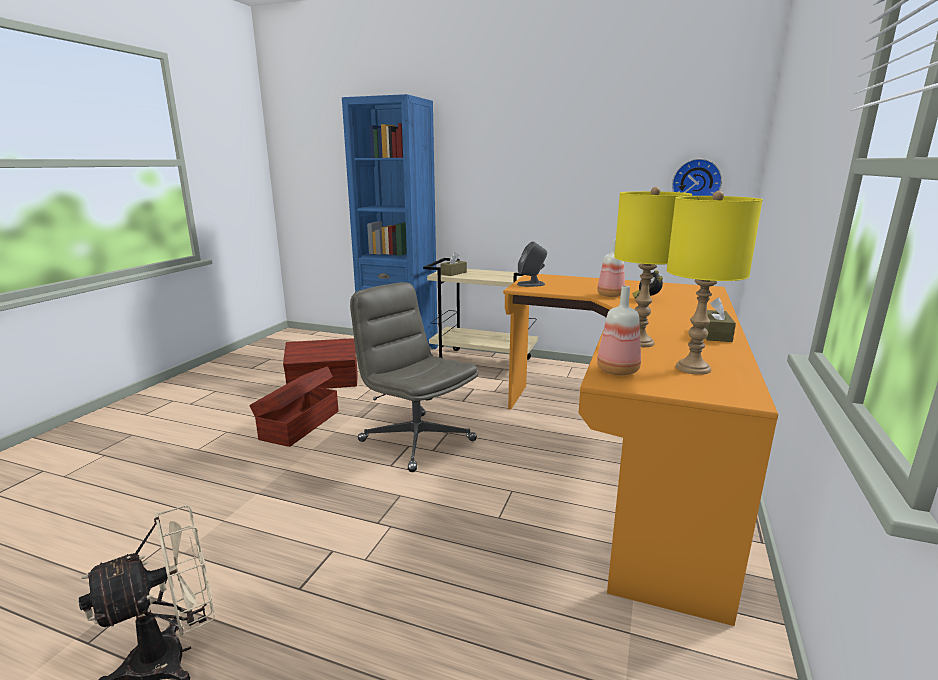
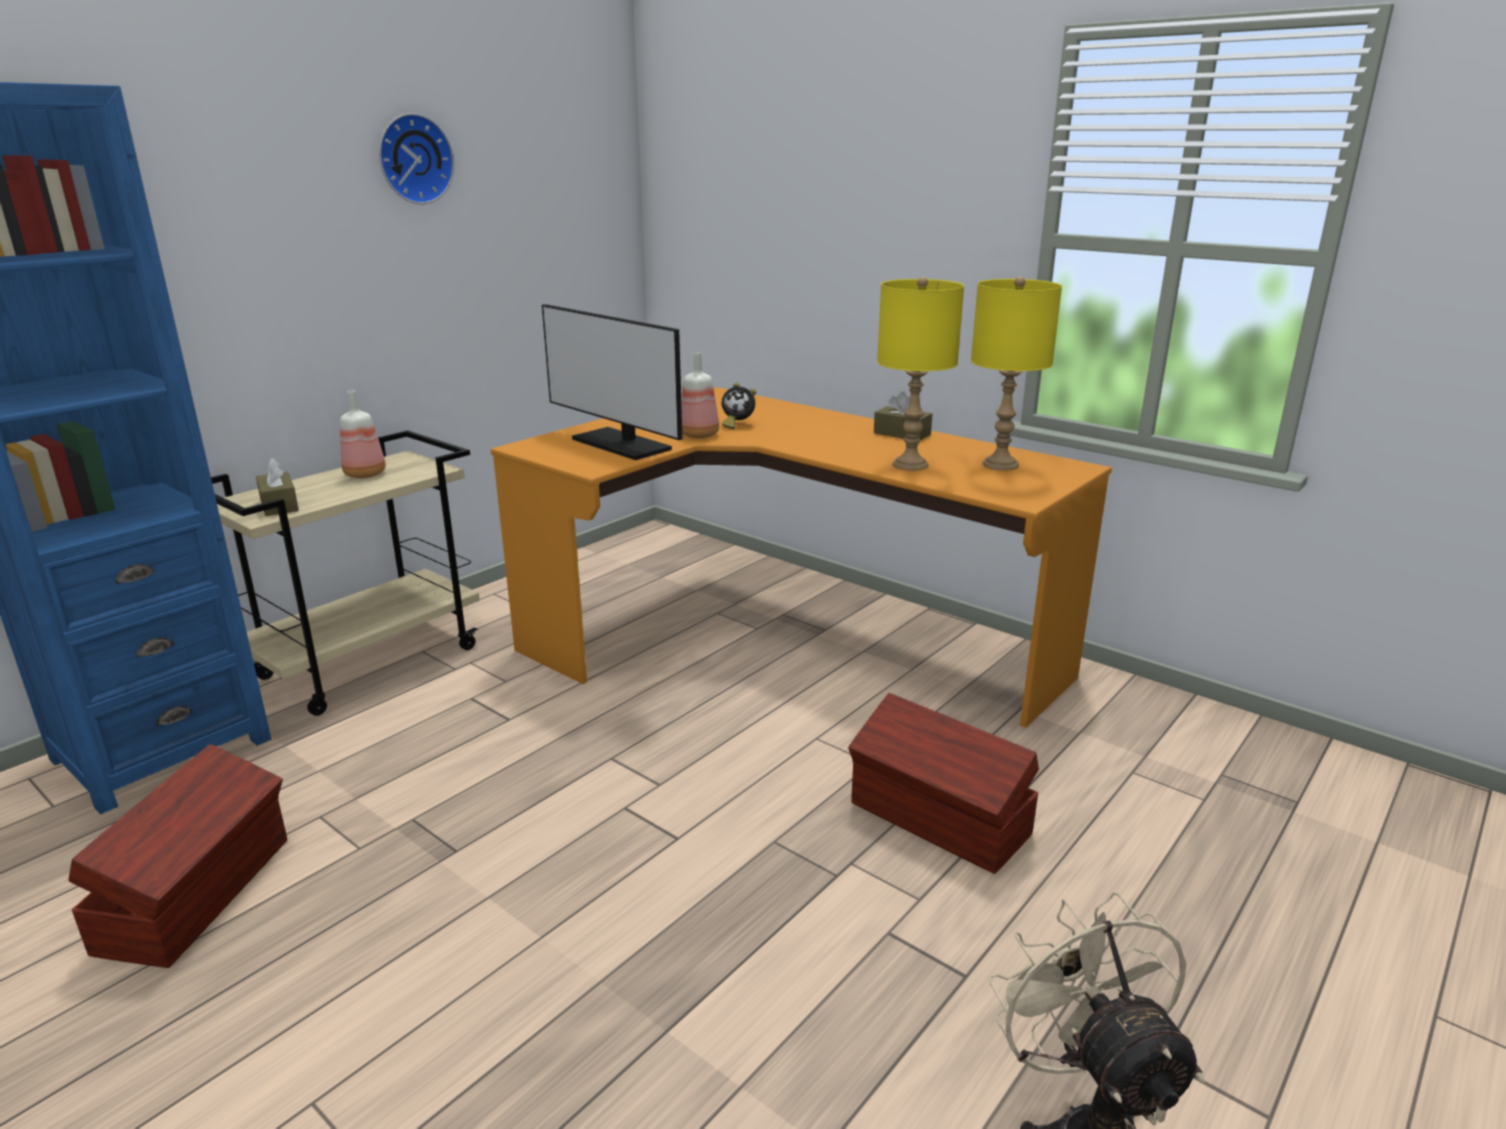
camera: 70 degrees left, 5 degrees up
brown storage box [249,366,338,447] -> brown storage box moved to [848,693,1039,874]
grey office chair [350,282,479,472] -> none
grey speaker [517,241,547,287] -> none
bottle [597,286,641,375] -> bottle moved to [340,391,386,478]
wall clock [672,159,722,196] -> wall clock moved to [379,113,454,204]
none -> monitor [542,304,682,460]

